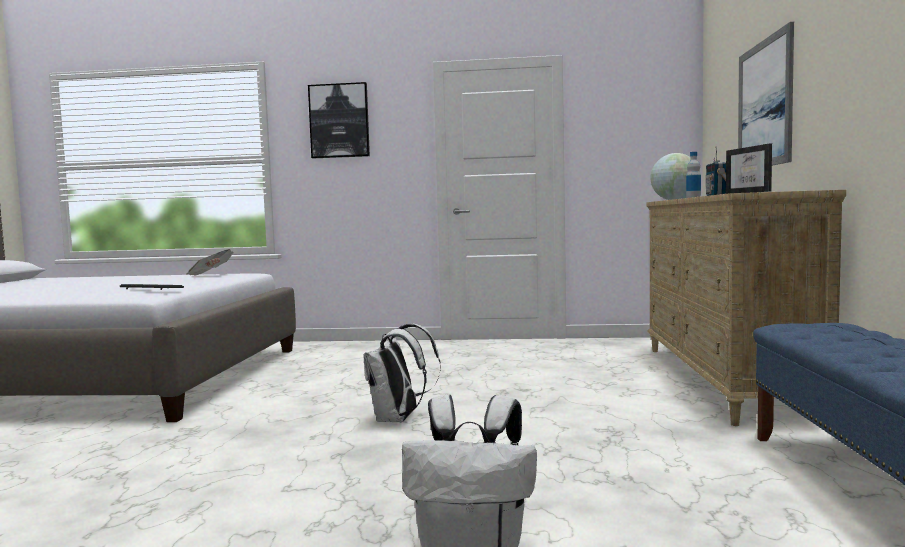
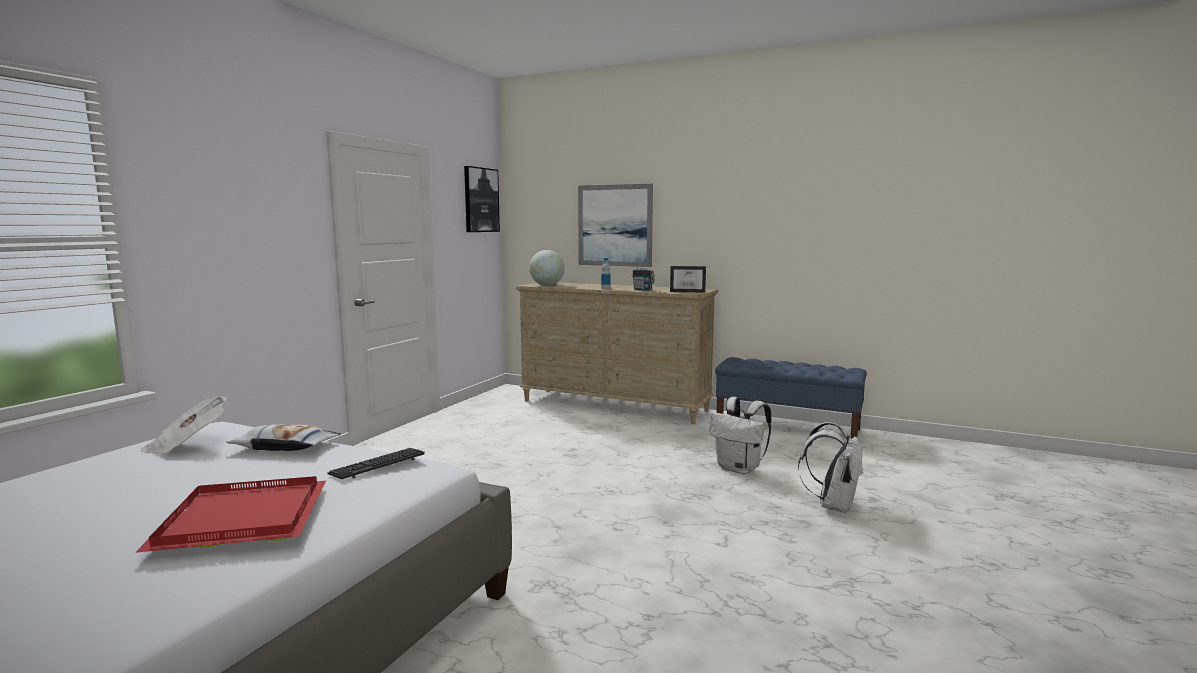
camera: 70 degrees left, 5 degrees up
picture [308,82,370,159] -> picture moved to [464,166,500,232]
white backpack [363,323,441,422] -> white backpack moved to [710,397,772,474]
none -> red tray [135,476,326,553]
none -> pillow [226,424,341,451]

